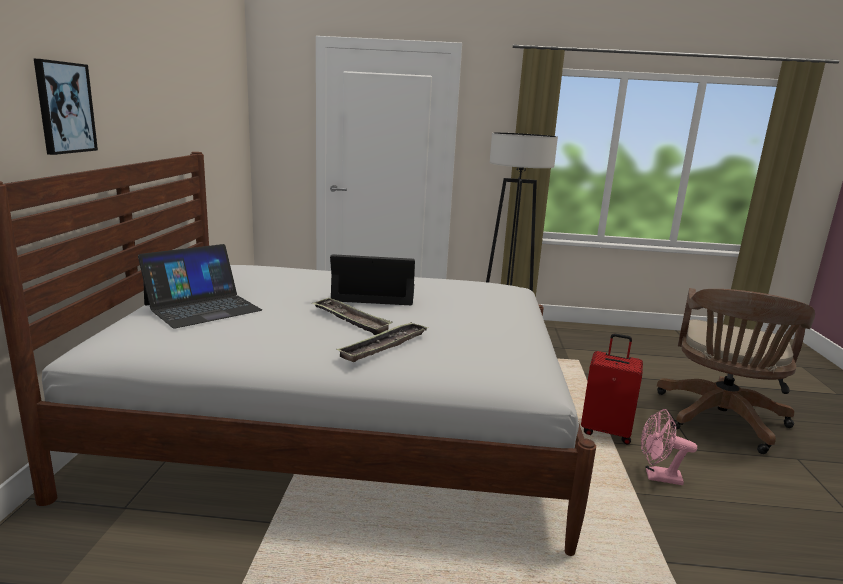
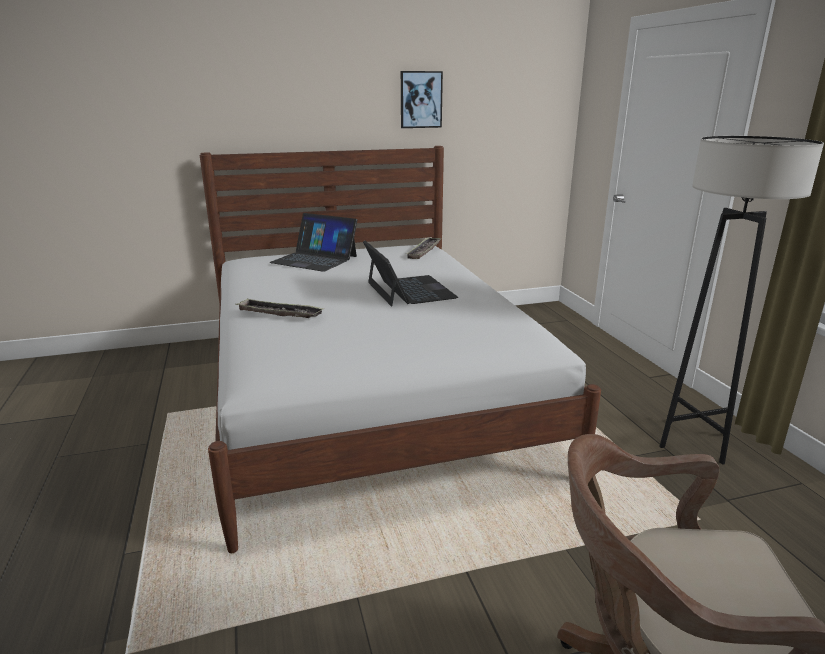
camera: 70 degrees right, 5 degrees up
picture [34,59,98,155] -> picture moved to [401,71,443,128]
tray [312,298,393,335] -> tray moved to [406,238,442,259]
red suitcase [581,333,643,445] -> none
pink fan [641,409,697,485] -> none

